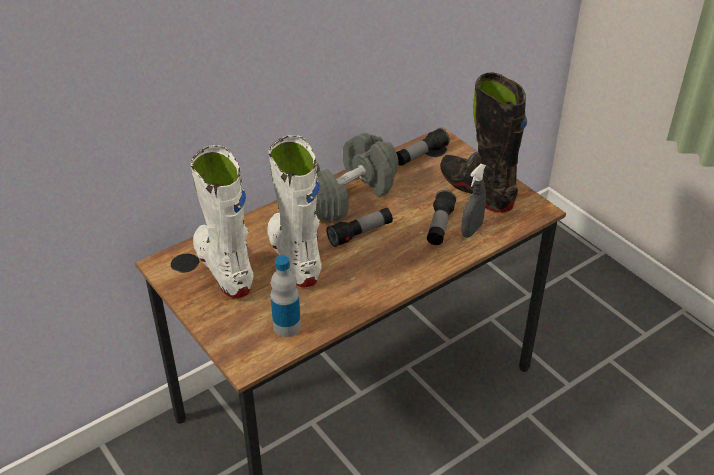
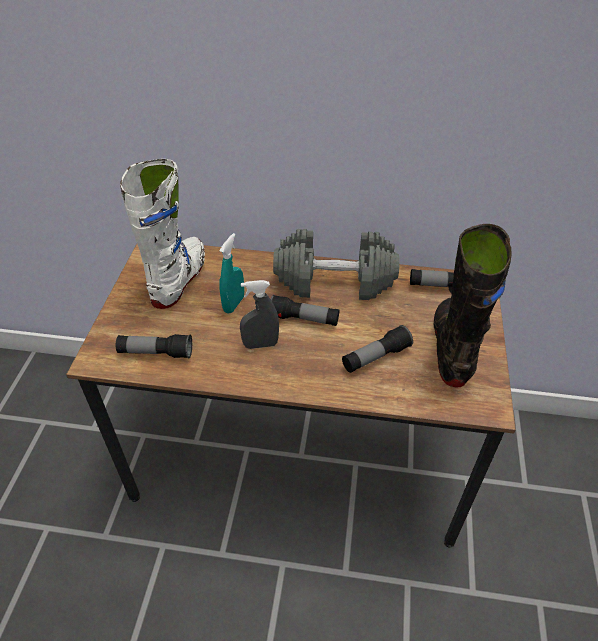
camera: 45 degrees right, 5 degrees up
white boot [267,135,322,287] -> turquoise spray bottle [220,233,244,313]
bottle [271,255,301,337] -> flashlight [116,334,192,359]
grey spray bottle [461,164,486,238] -> grey spray bottle moved to [240,280,279,349]

